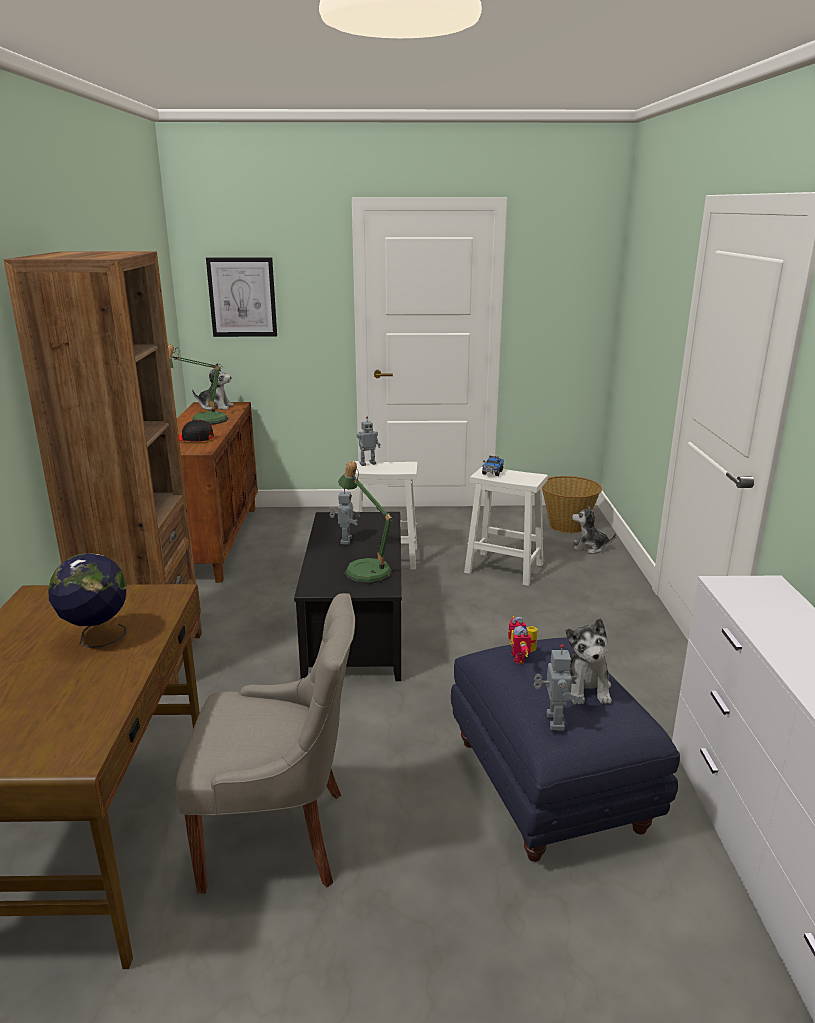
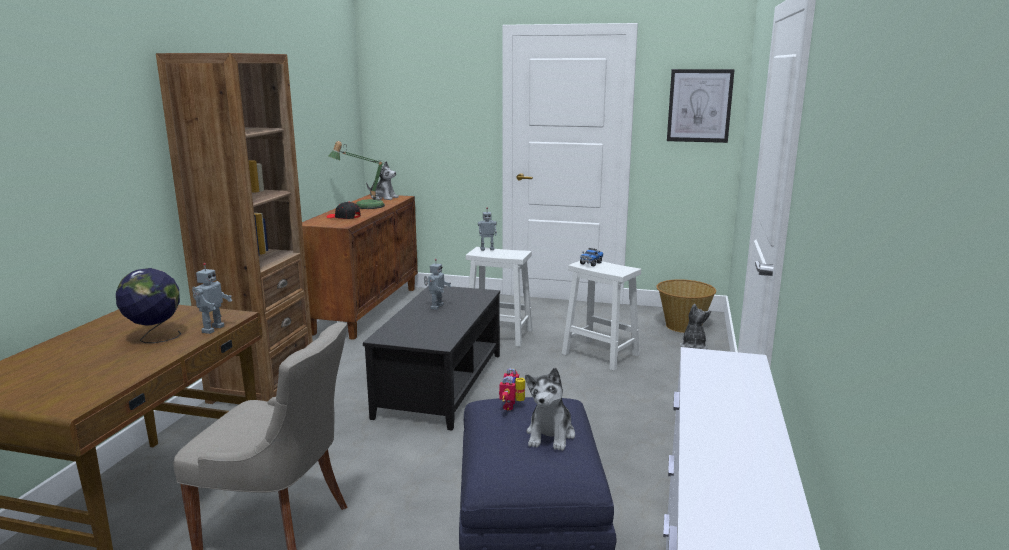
camera: 15 degrees right, 5 degrees down
picture [206,257,277,337] -> picture moved to [667,69,735,143]
table lamp [338,461,393,584] -> none
toy robot [534,644,583,730] -> toy robot moved to [192,263,232,334]
plush toy [572,506,616,554] -> plush toy turned 75 degrees clockwise [680,304,711,349]

